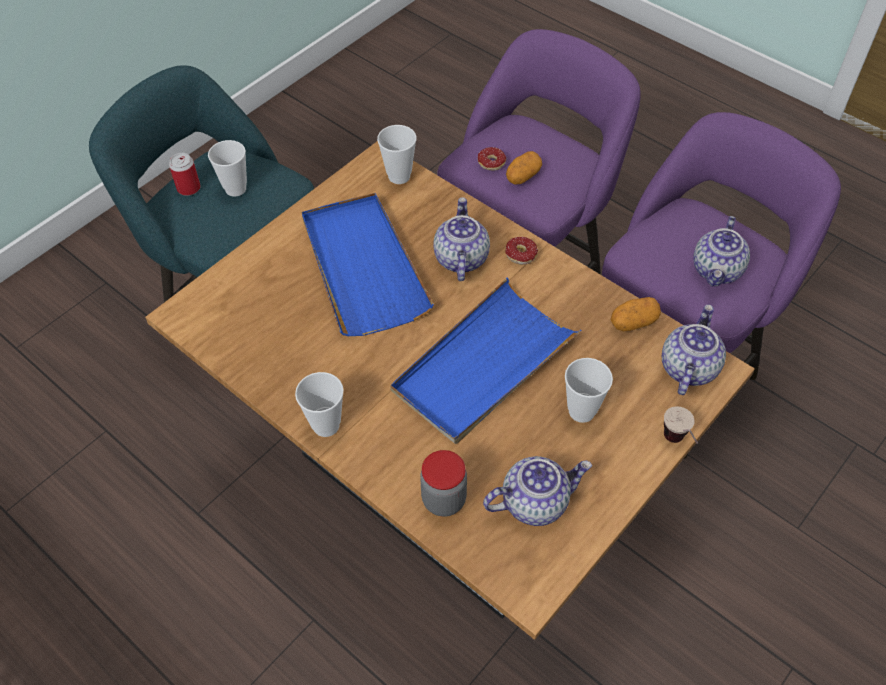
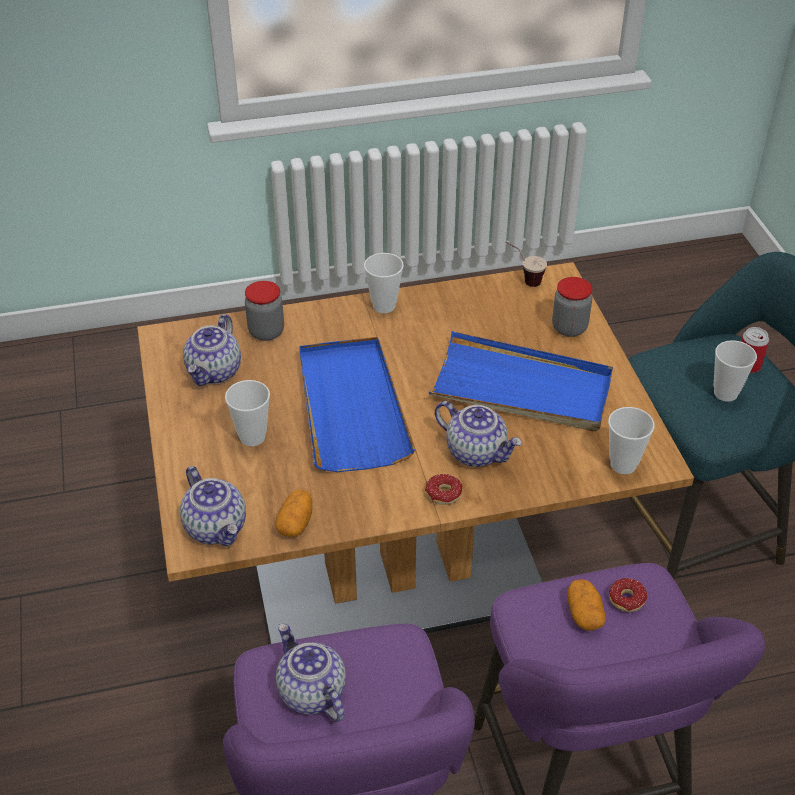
camera: 125 degrees right, 10 degrees down
cup [664,407,698,444] -> cup moved to [505,242,547,287]
none -> jar [552,277,592,337]

